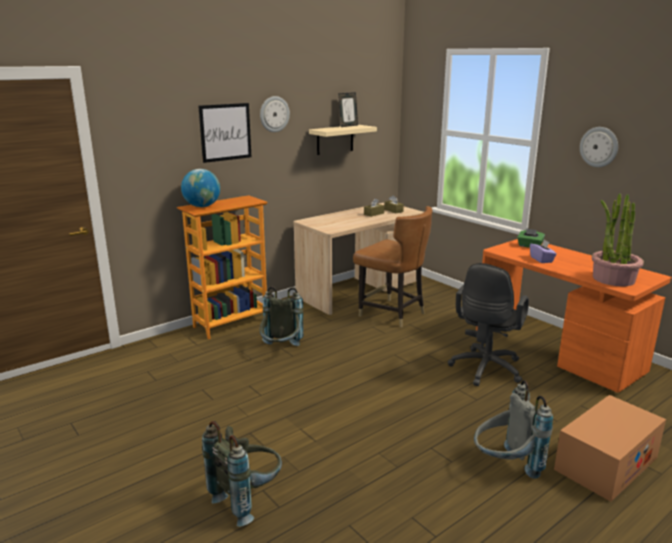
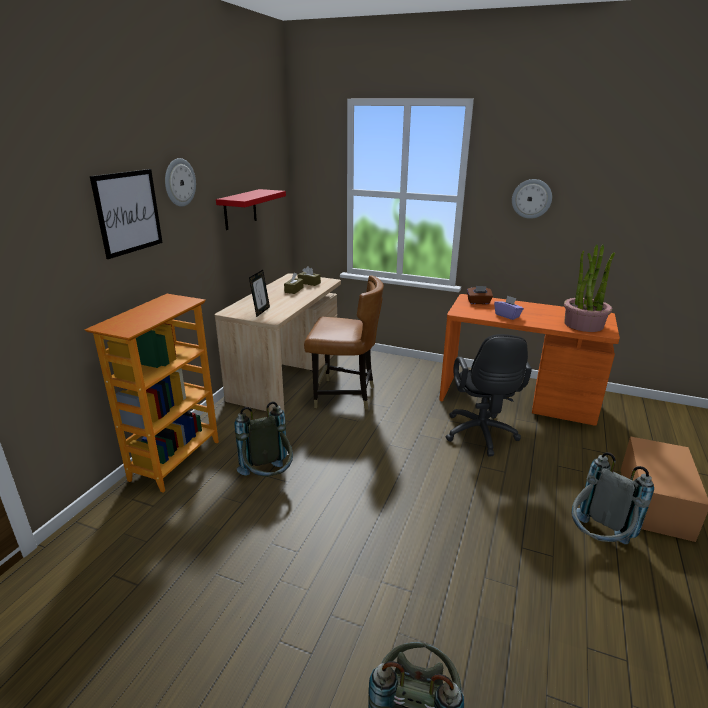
camera: 30 degrees left, 5 degrees up
globe [181,169,220,207] -> none
beige shelf [309,125,377,155] -> red shelf [216,189,286,230]
picture frame [338,92,358,127] -> picture frame moved to [249,270,270,317]
green tissue box [517,228,545,248] -> brown tissue box [467,286,493,304]

